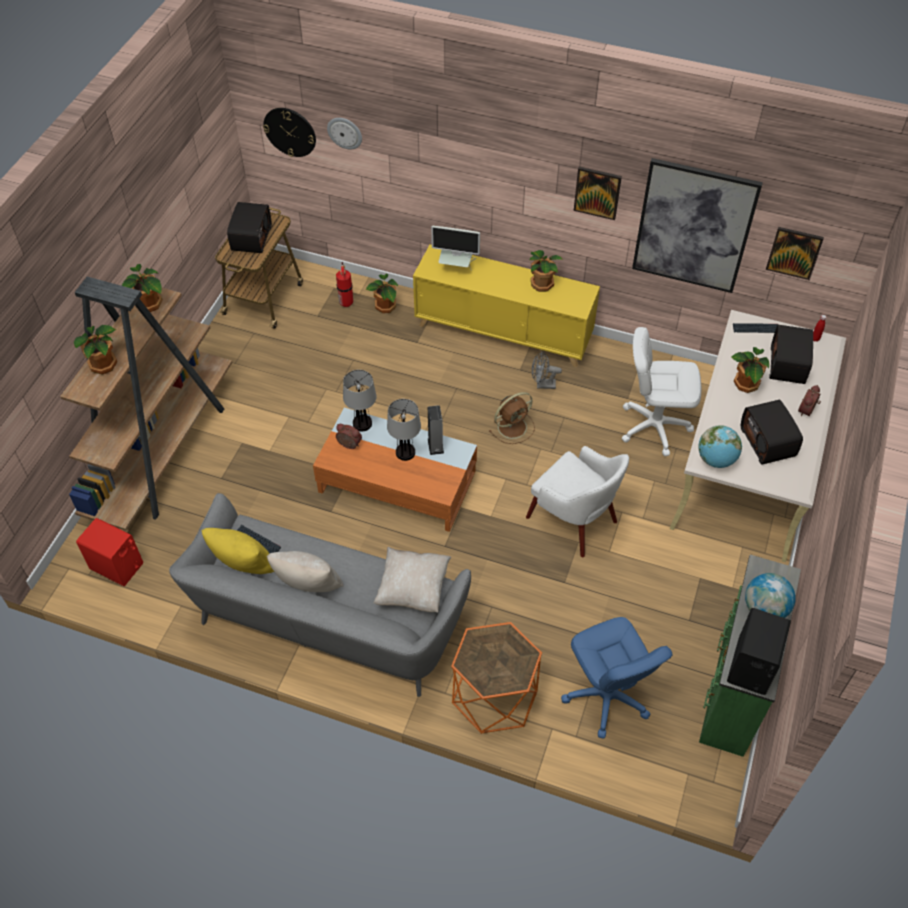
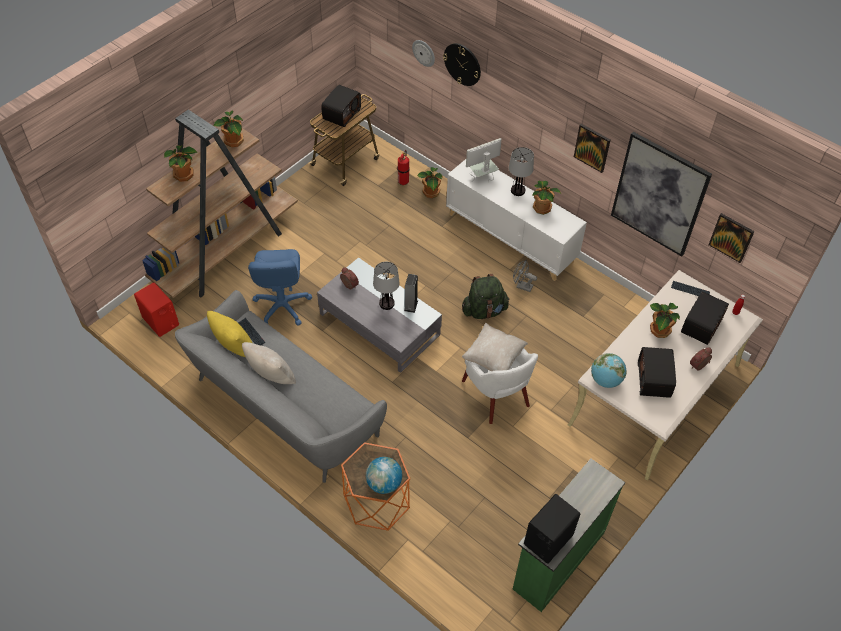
camera: 20 degrees right, 0 degrees up
wall clock [263,108,316,157] -> wall clock moved to [443,43,481,86]
orange coffee table [313,408,477,532] -> grey coffee table [317,257,442,373]
table lamp [343,370,376,431] -> table lamp moved to [509,147,534,196]
beige pillow [374,547,452,613] -> beige pillow moved to [462,323,528,371]
yellow cabinet [413,245,600,368] -> white cabinet [446,159,587,281]
monitor [431,226,480,271] -> monitor turned 120 degrees clockwise [466,138,502,182]
brown fan [489,392,535,444] -> green backpack [462,274,510,319]
blue office chair [561,617,672,739] -> blue office chair moved to [248,249,312,326]
white office chair [622,327,701,456] -> none
globe [745,573,796,618] -> globe moved to [366,457,402,494]

